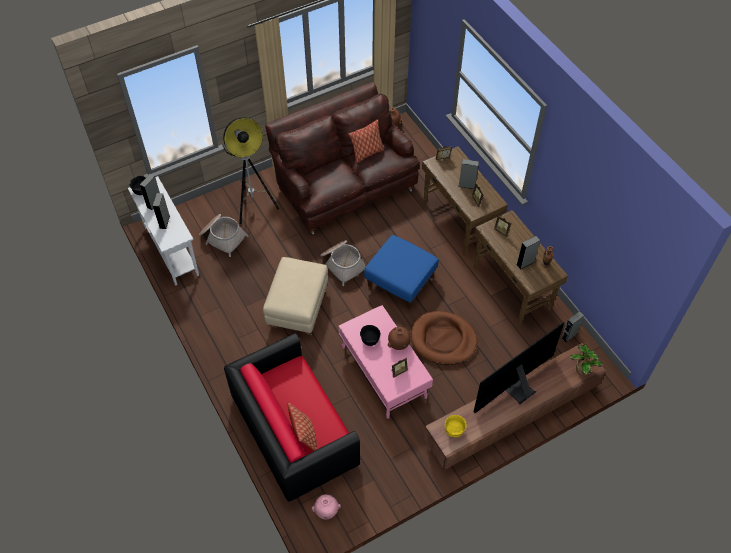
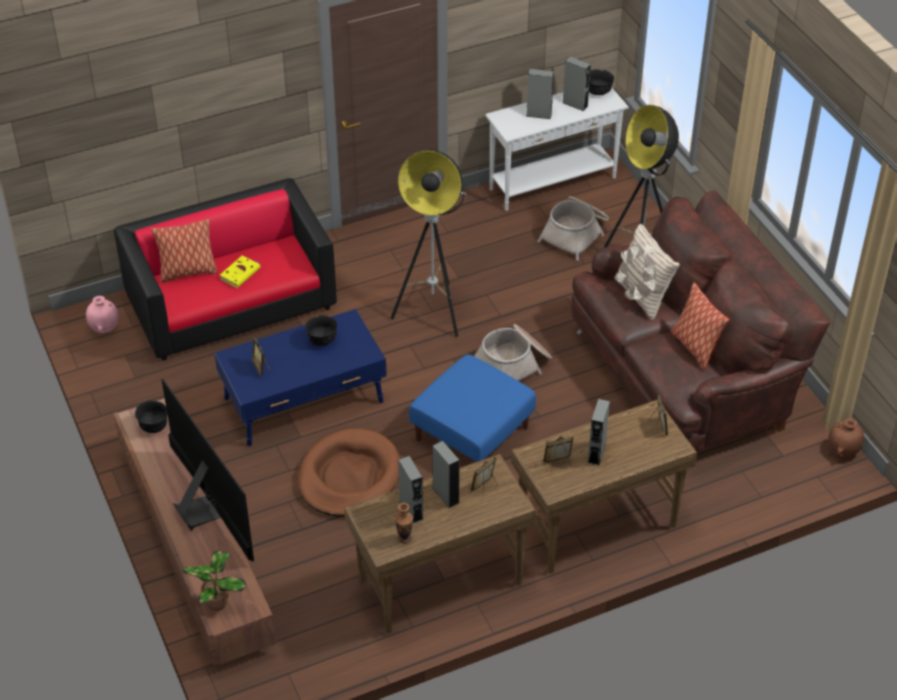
camera: 95 degrees right, 10 degrees down
beige ottoman [263,257,328,336] -> floor lamp [391,150,466,337]
pink coffee table [338,305,433,419] -> blue coffee table [214,309,387,446]
brown vase [388,327,411,350] -> none
yellow bowl [445,415,467,437] -> black bowl [135,401,168,433]
grey speaker [561,311,584,343] -> grey speaker moved to [432,441,460,508]
none -> yellow book [220,255,261,288]
none -> beige pillow [614,224,680,320]

